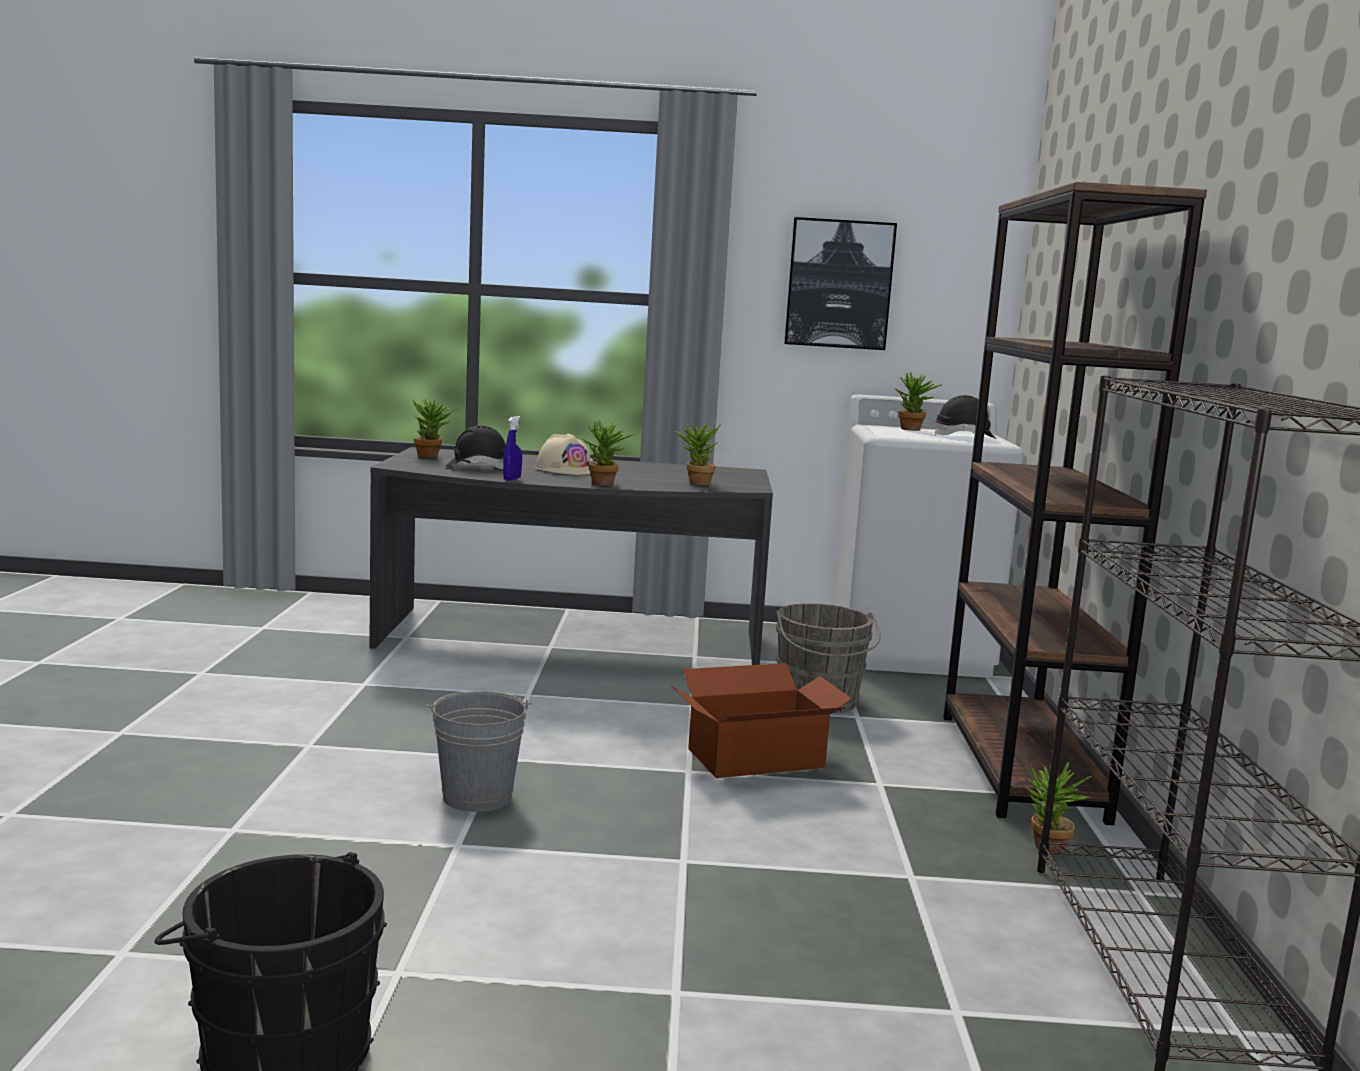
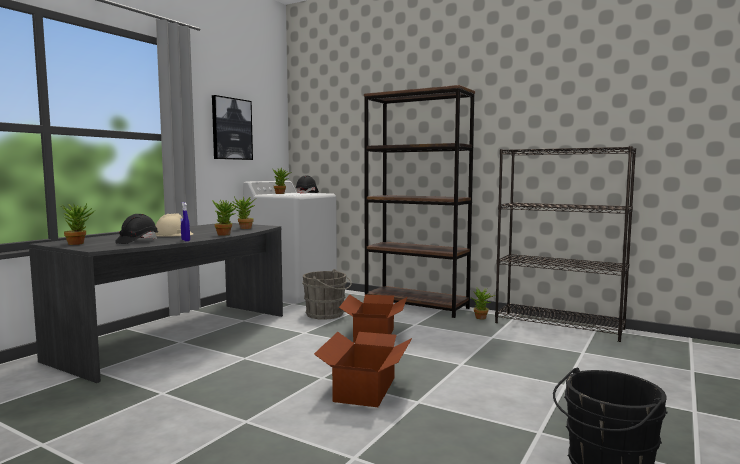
camera: 60 degrees left, 5 degrees down
grey bucket [426,691,532,812] -> cardboard box [314,332,412,407]

